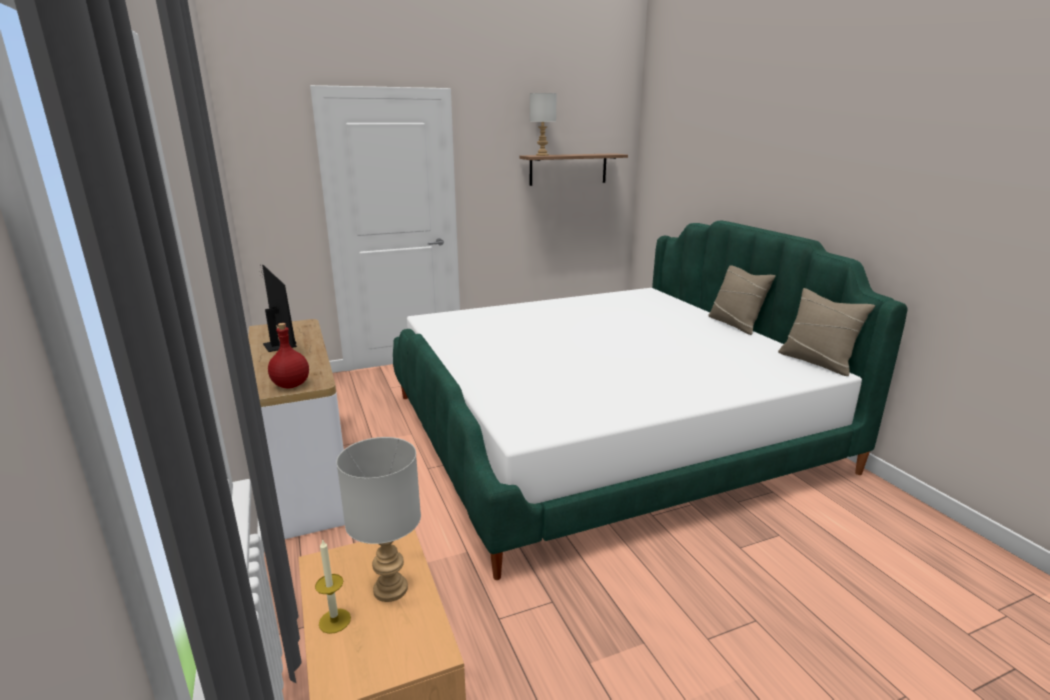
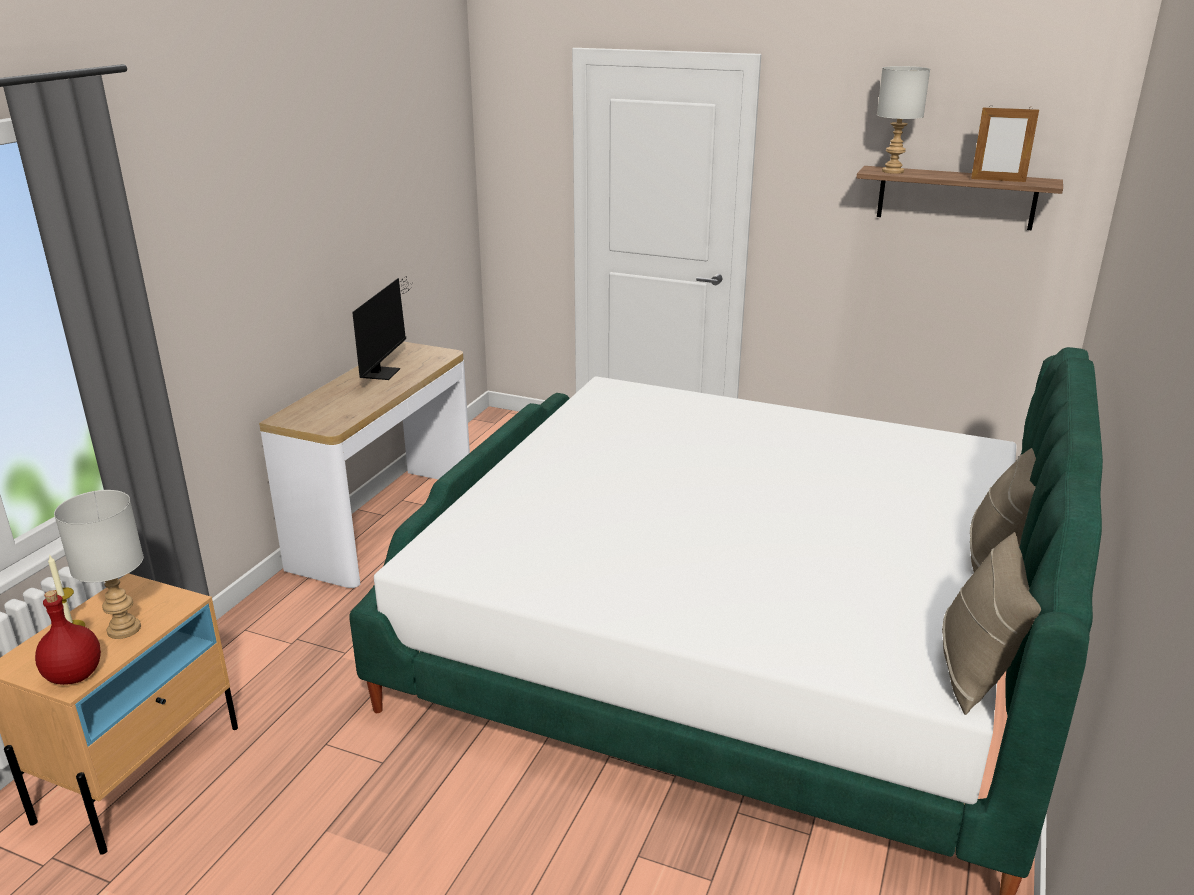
camera: 45 degrees right, 5 degrees up
red bottle [268,323,309,389] -> red bottle moved to [35,590,101,685]
none -> picture frame [971,105,1039,182]

